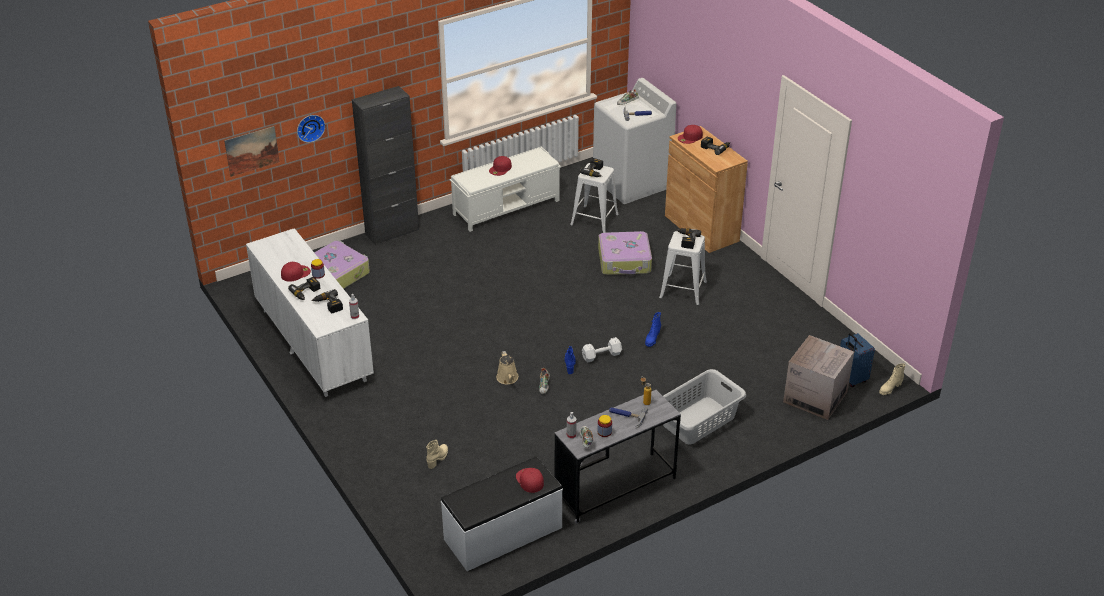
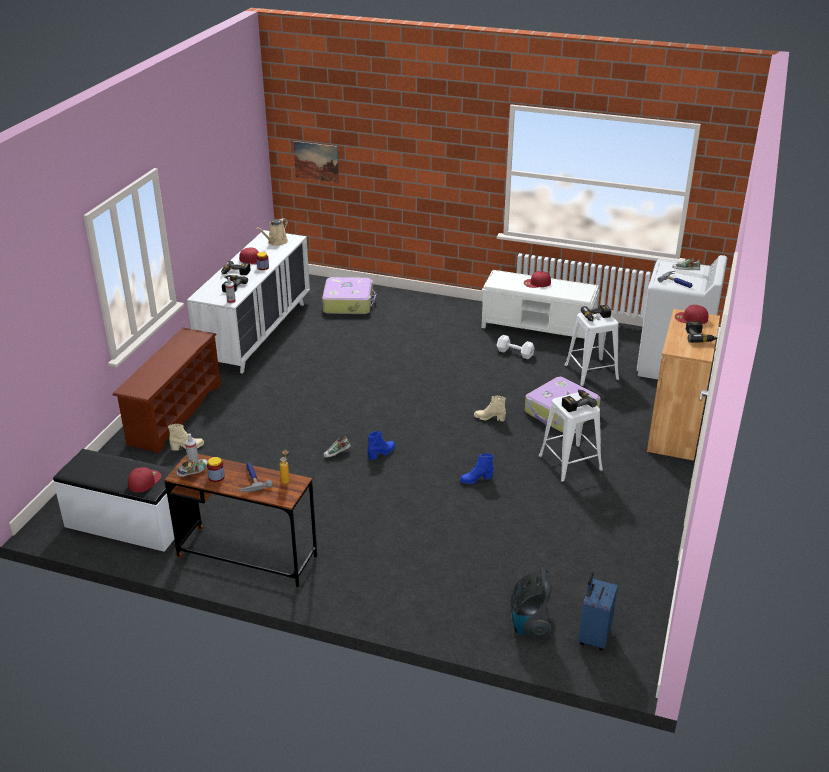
camera: 50 degrees right, 5 degrees down
wall clock [297,115,325,143] -> none
black cabinet [352,86,419,245] -> none
beige watering can [496,351,518,384] -> beige watering can moved to [256,218,288,246]
grey desk [555,390,681,524] -> brown desk [164,454,317,587]
white dumbbell [582,337,622,362] -> white dumbbell moved to [497,335,535,359]
grey laundry basket [663,369,746,445] -> none
cardboard box [783,335,854,420] -> vacuum cleaner [511,567,552,638]
beige boot [879,363,905,395] -> beige boot moved to [474,395,506,422]
none -> brown shoe rack [112,328,221,454]

